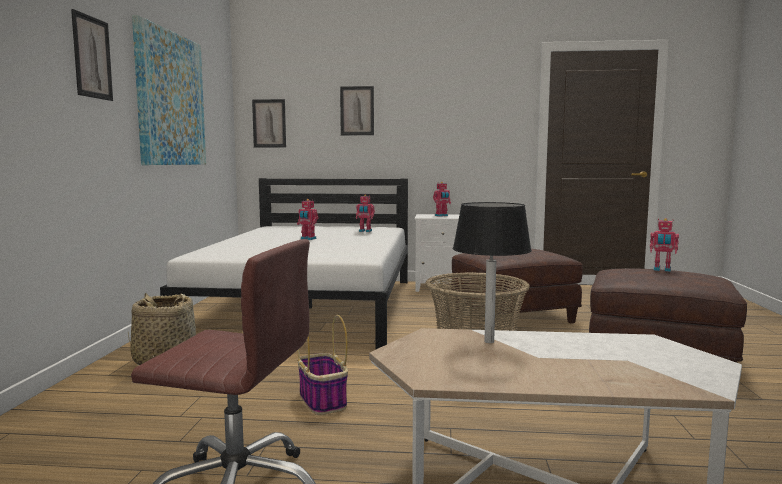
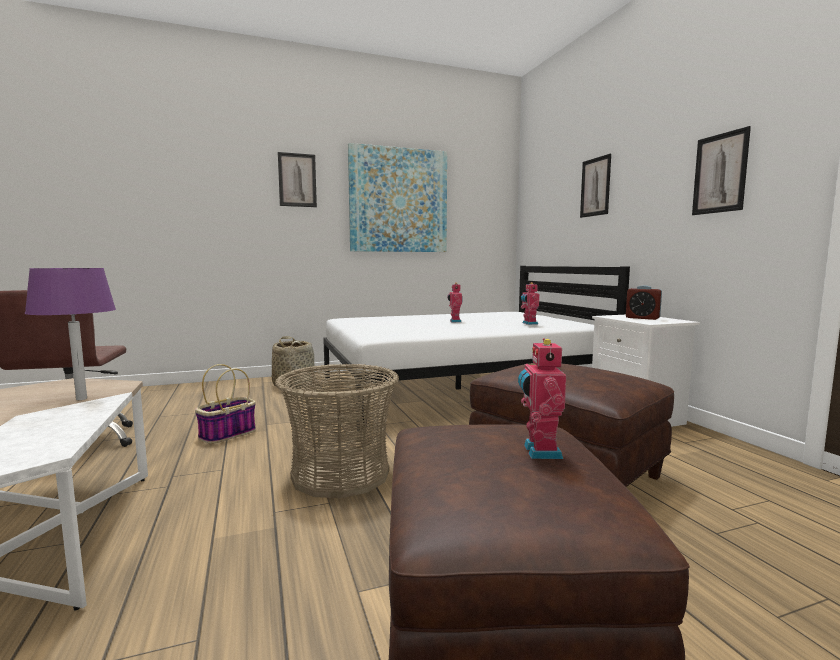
camera: 65 degrees right, 0 degrees up
picture [252,99,286,147] -> picture moved to [692,126,751,215]
toy robot [433,182,451,217] -> alarm clock [626,285,662,320]
black table lamp [453,202,532,343] -> purple table lamp [25,268,116,400]

